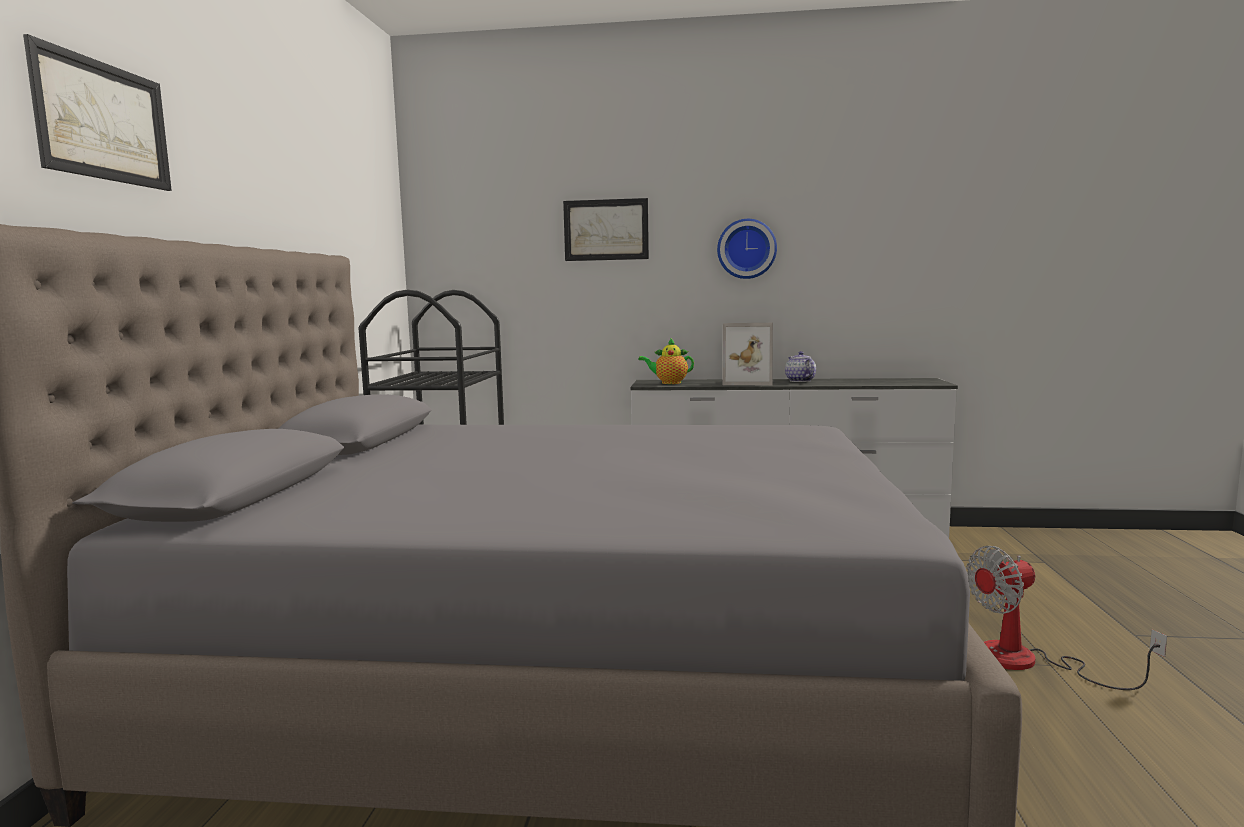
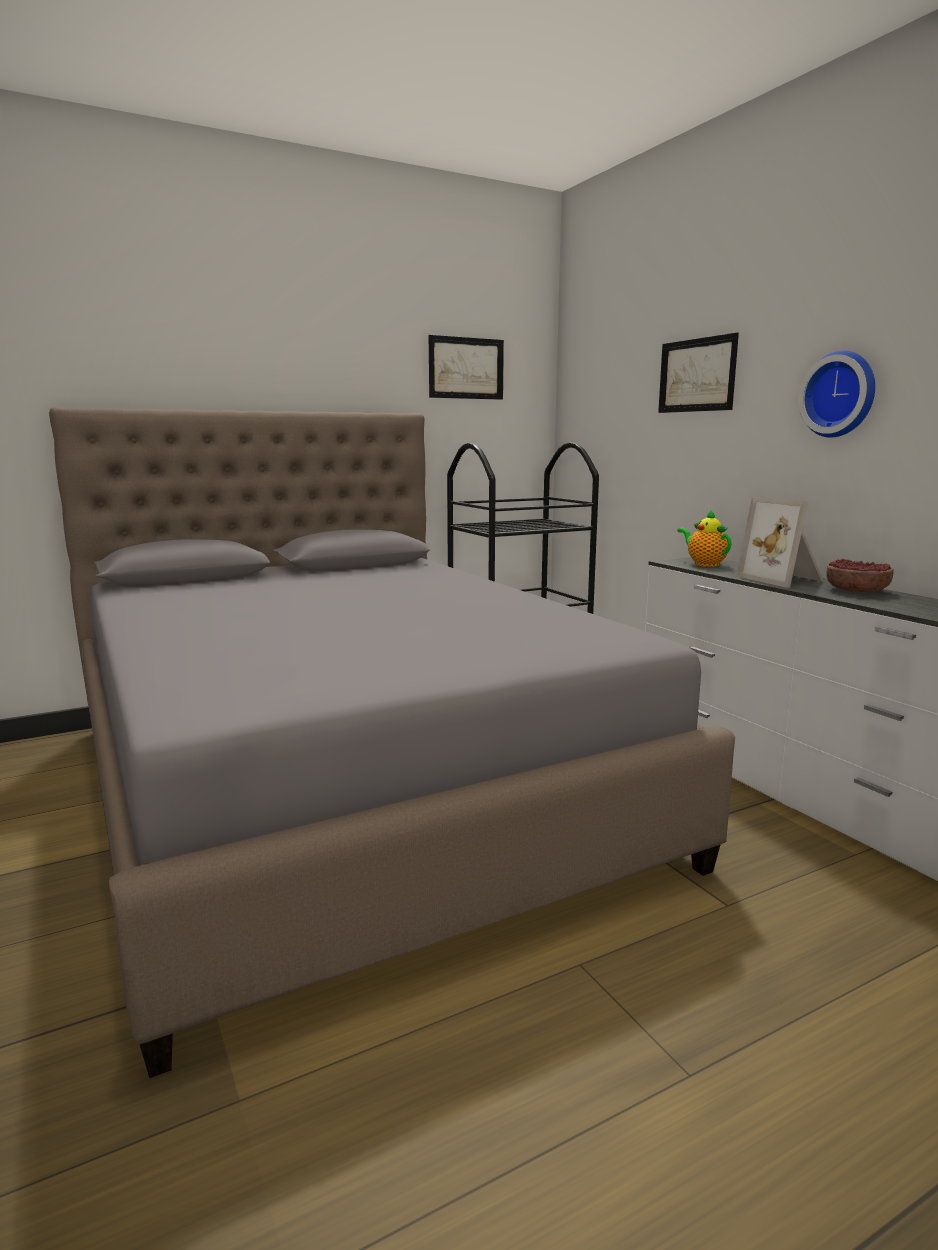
camera: 55 degrees right, 5 degrees up
picture [23,34,172,191] -> picture moved to [429,335,504,400]
teapot [785,351,816,382] -> bowl [826,559,894,592]
fan [966,546,1167,690] -> none

